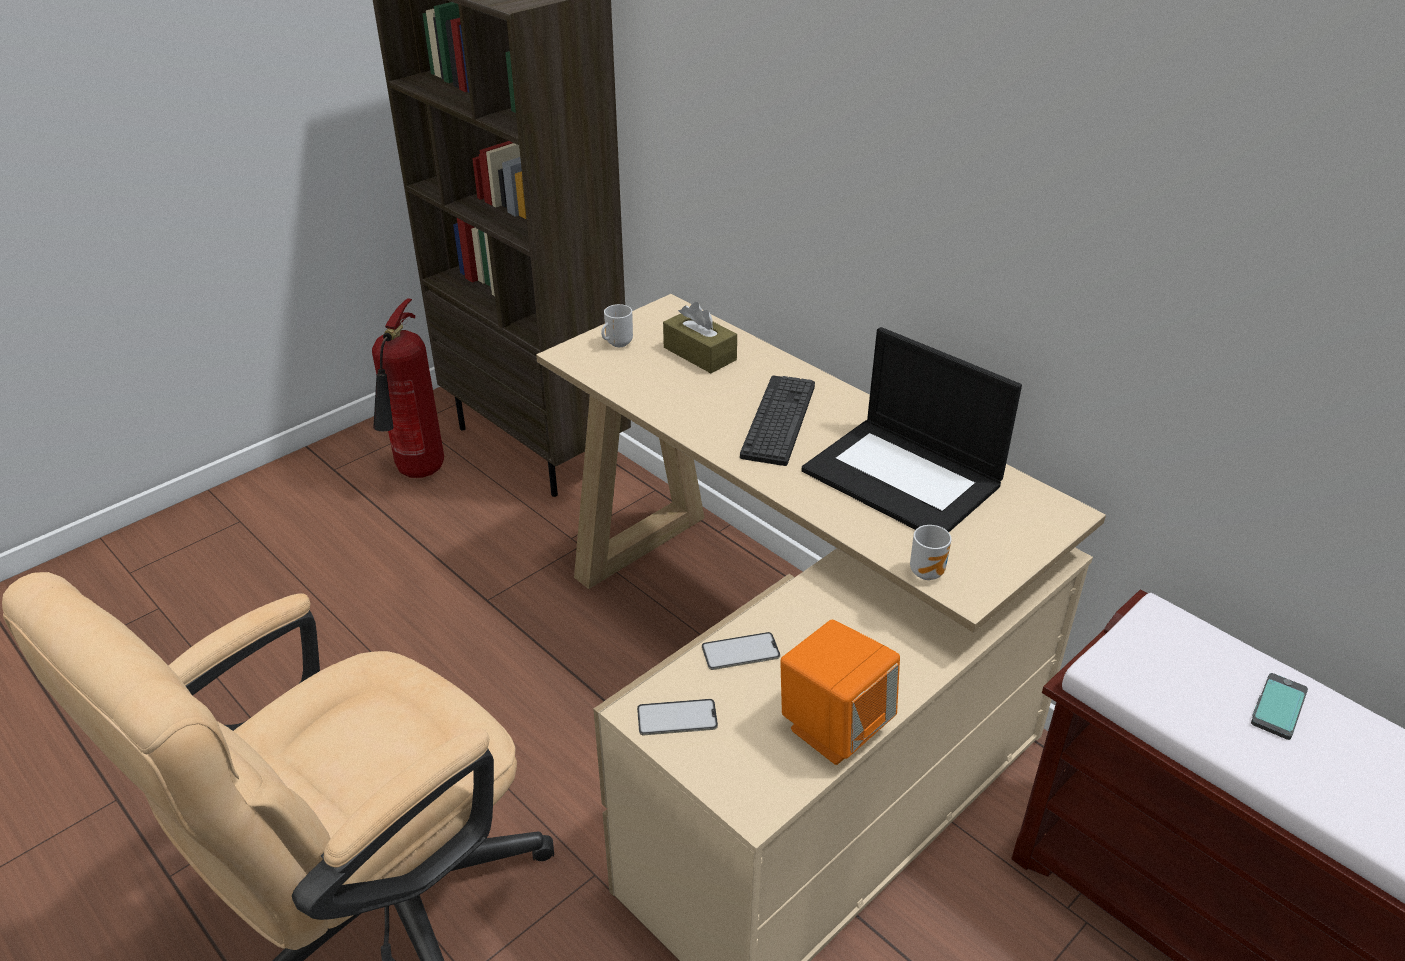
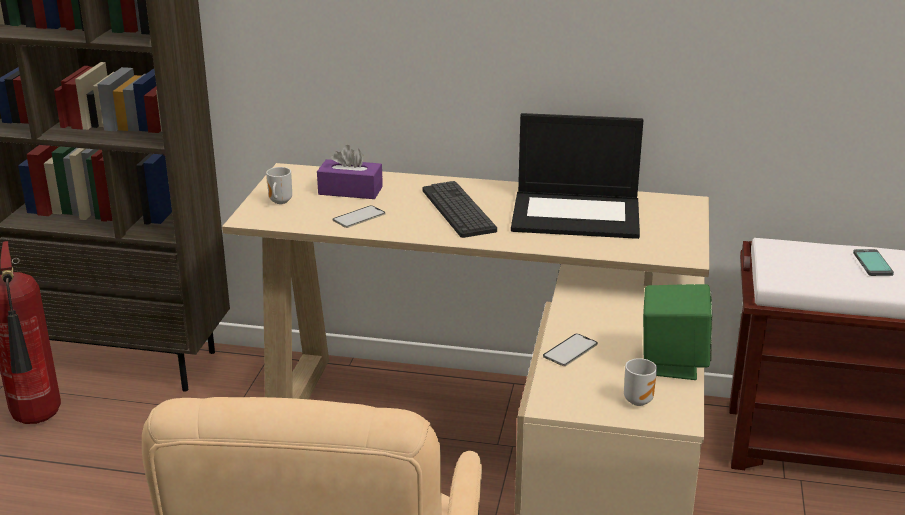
camera: 35 degrees left, 10 degrees down
phone [637,699,718,736] -> phone moved to [333,205,386,228]
brown tissue box [663,302,737,373] -> purple tissue box [317,145,383,199]
orange speaker [780,620,900,765] -> green speaker [643,284,712,380]
mug [910,525,952,580] -> mug moved to [624,358,657,406]

